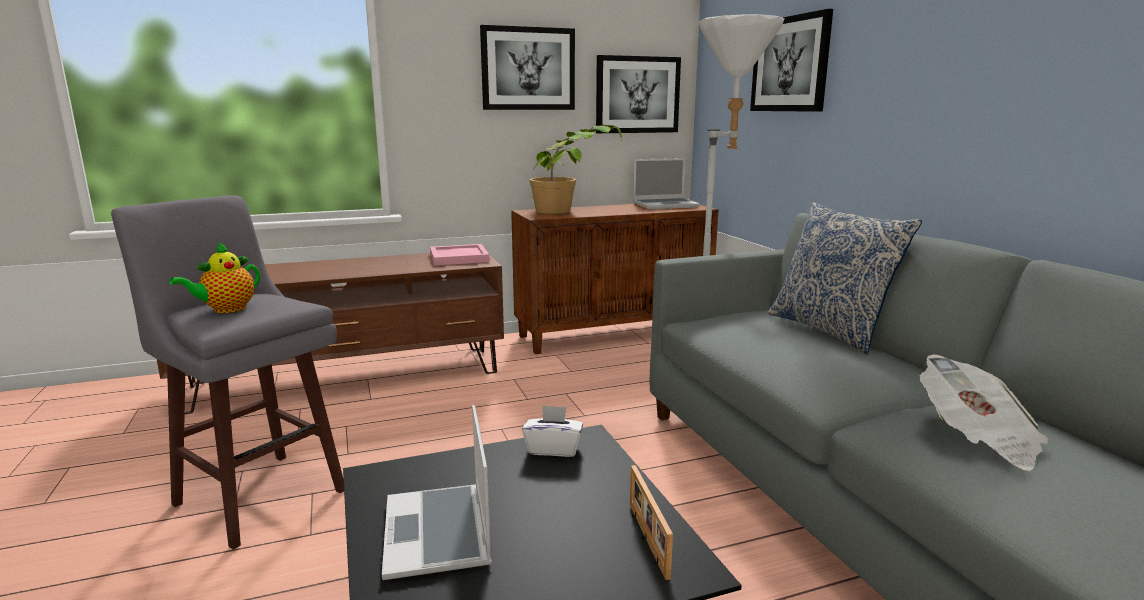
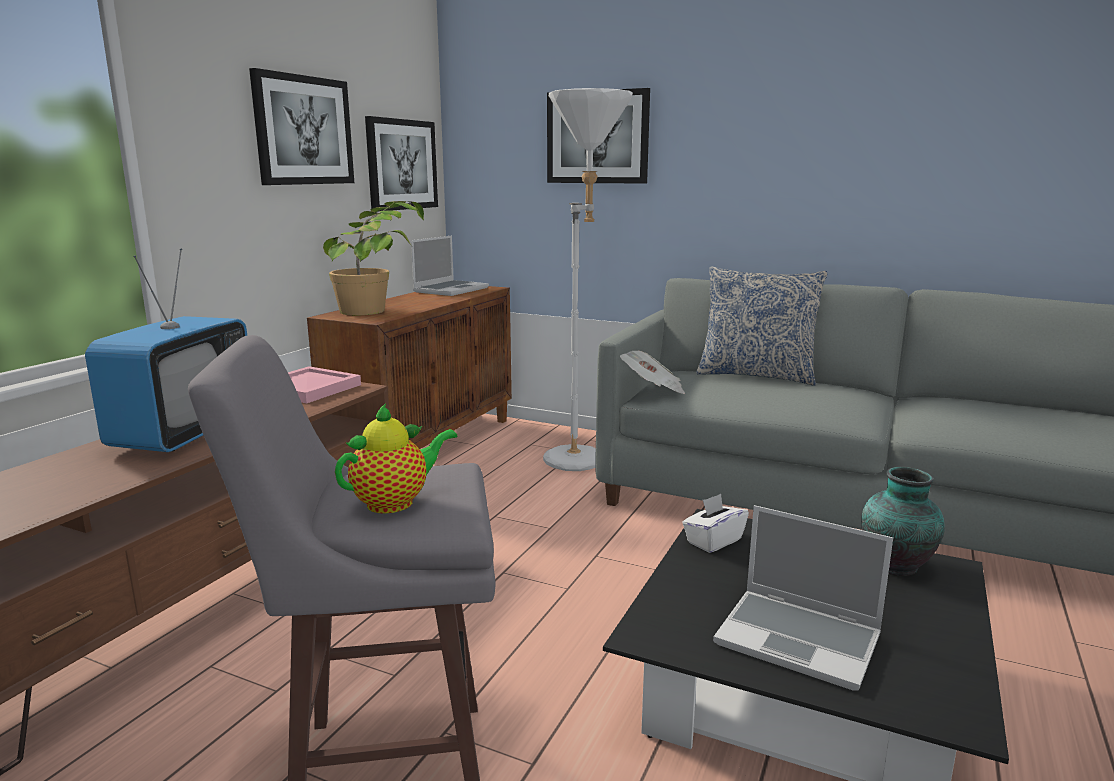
camera: 45 degrees left, 0 degrees up
teapot [169,242,260,313] -> teapot turned 120 degrees counterclockwise [335,403,457,514]
picture frame [630,465,673,580] -> vase [861,466,945,576]
newspaper [920,355,1049,471] -> newspaper moved to [620,351,685,394]
none -> television [85,249,247,452]

